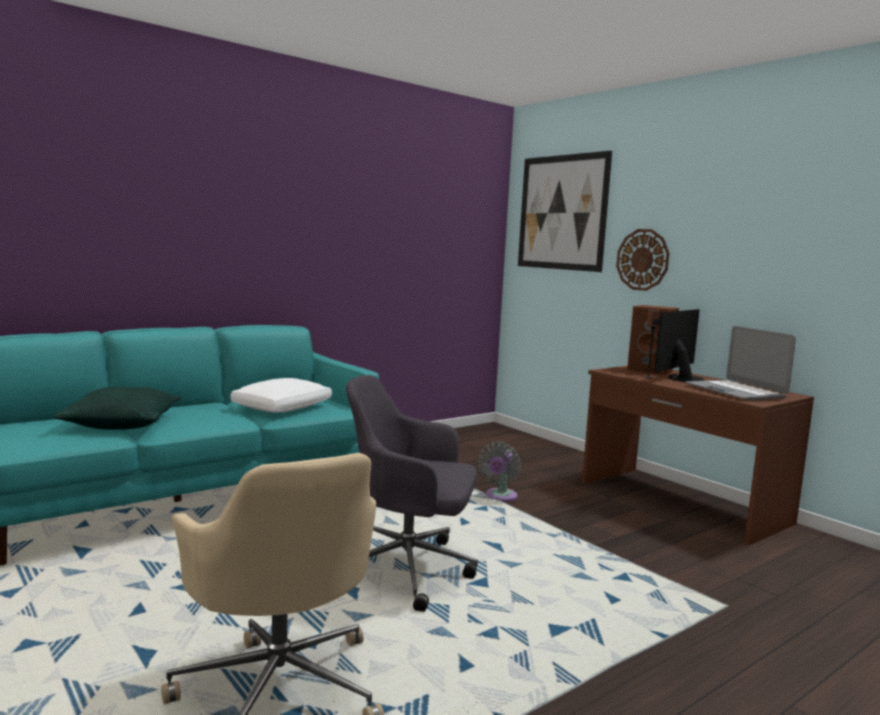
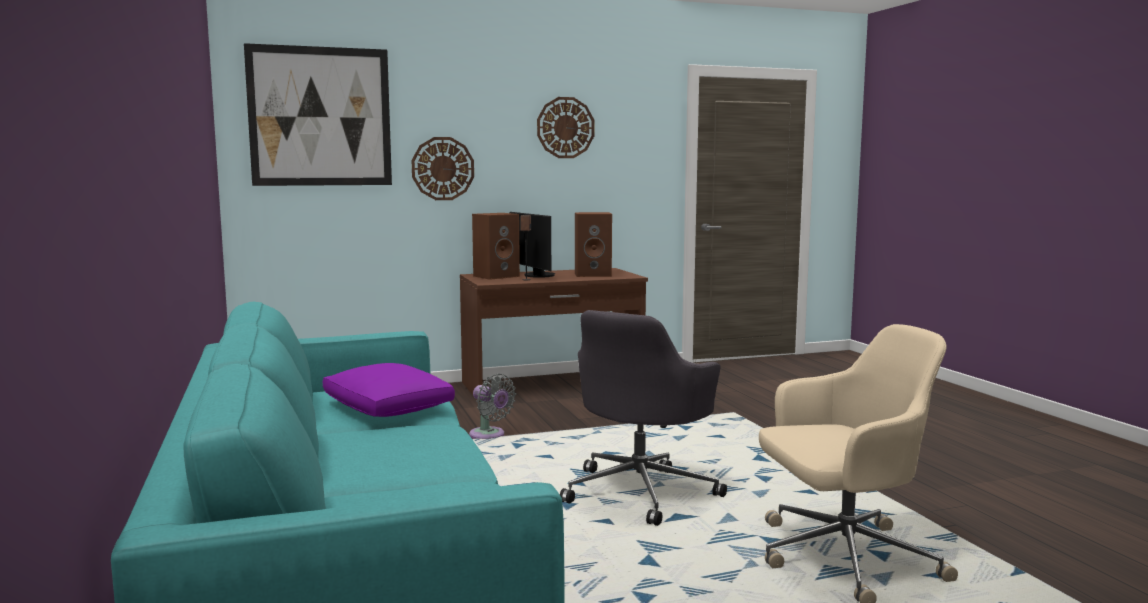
camera: 70 degrees left, 0 degrees up
green pillow [54,387,181,430] -> none
white pillow [230,378,332,413] -> purple pillow [323,363,455,417]
laptop [685,326,796,401] -> brown speaker [575,212,612,277]
none -> wall clock [537,97,594,158]

